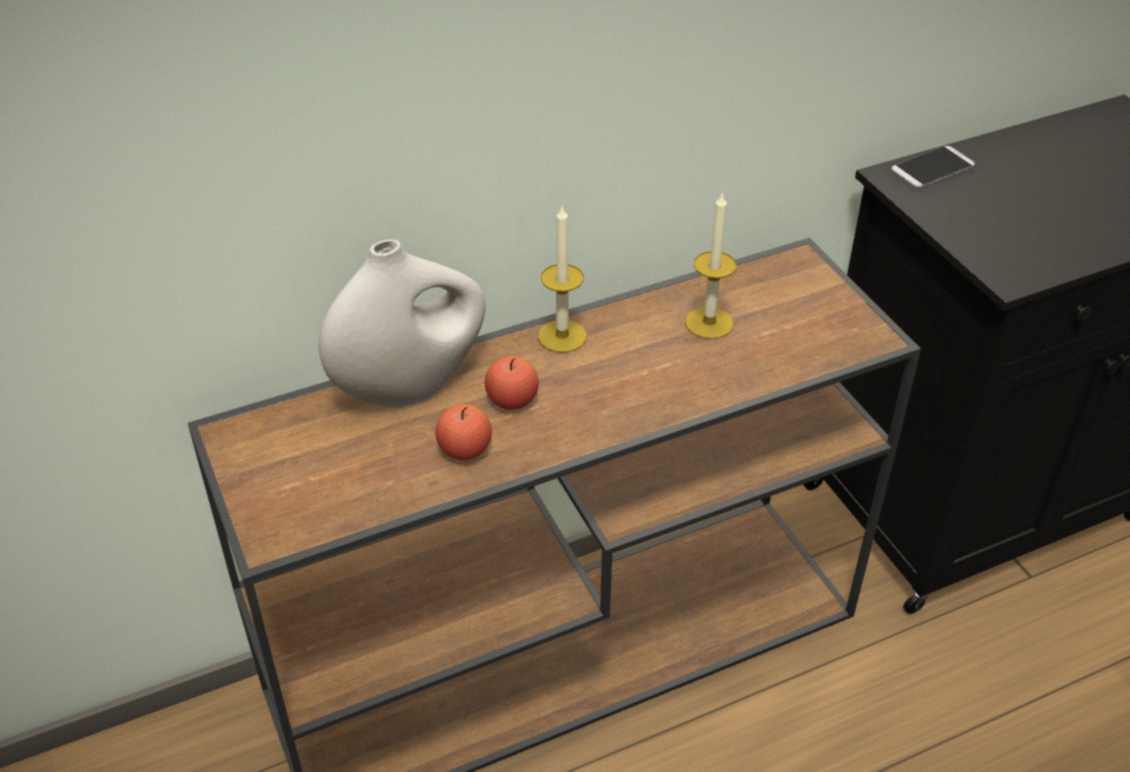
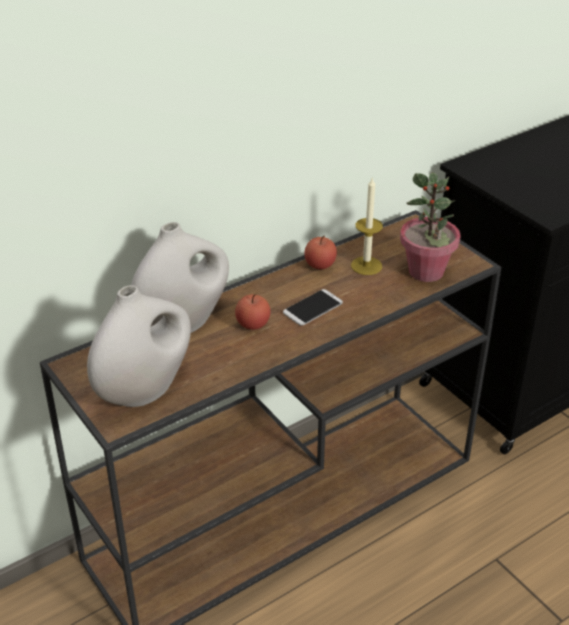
camera: 10 degrees left, 5 degrees down
apple [435,404,492,460] -> apple moved to [304,235,337,269]
candle [538,207,587,353] -> none
phone [891,146,975,188] -> phone moved to [283,289,343,326]
none -> white vase [87,285,191,407]
none -> potted plant [400,172,461,282]

